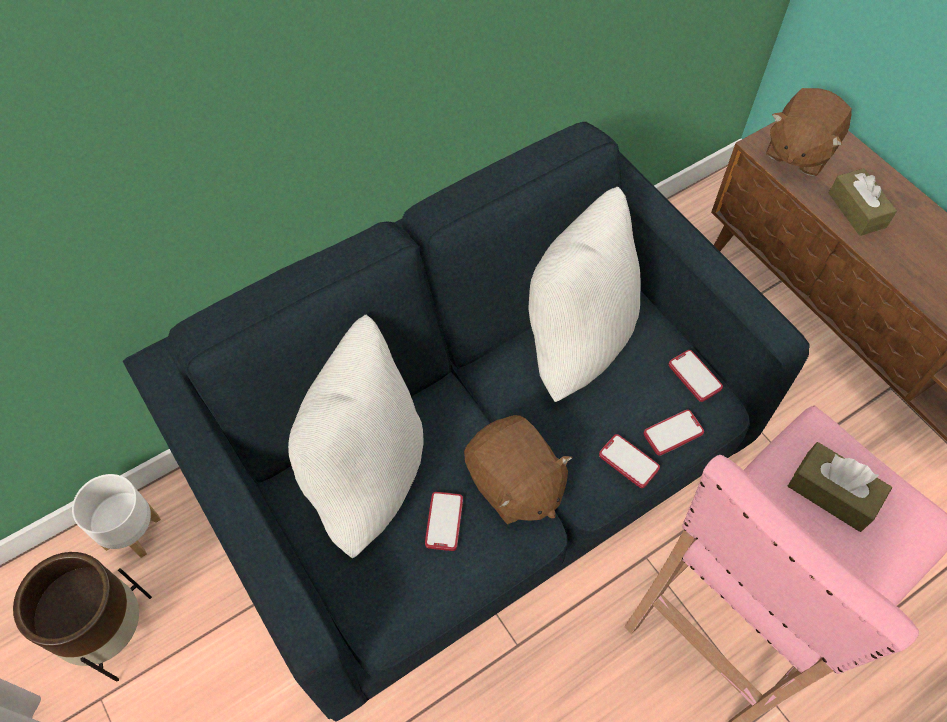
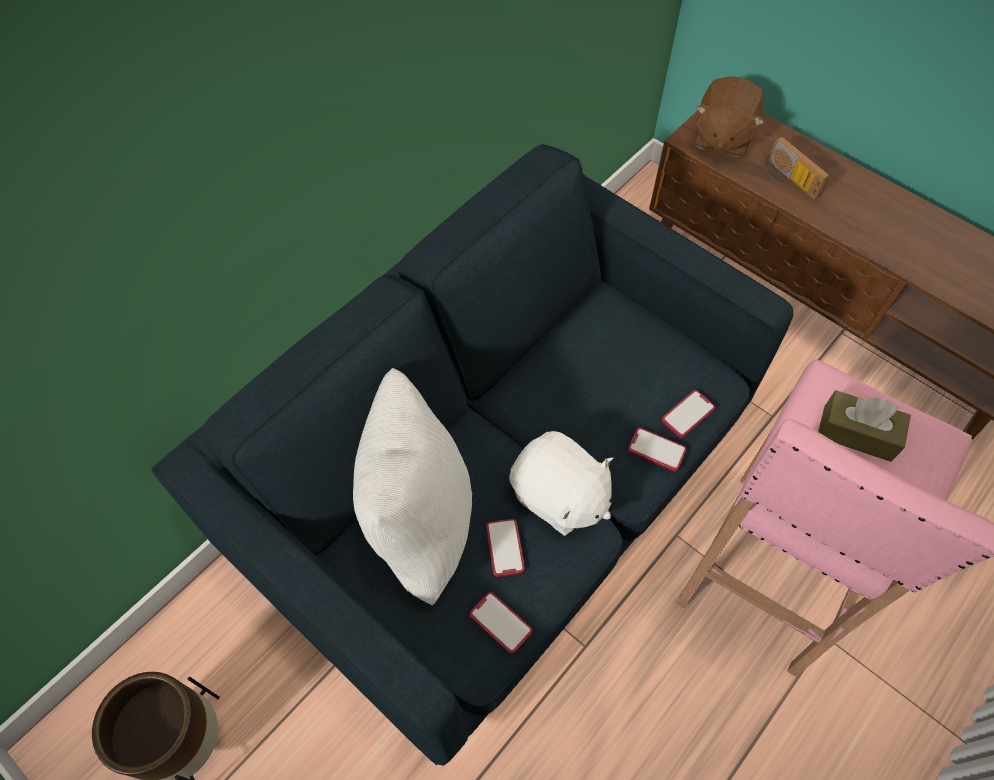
camera: 15 degrees left, 0 degrees up
white planter [72,474,161,558] -> none
brown plush toy [464,415,572,525] -> white plush toy [509,431,613,536]
white pillow [528,187,640,402] -> none
phone [668,350,723,402] -> phone moved to [470,592,532,654]
brown tissue box [829,168,897,236] -> radio [763,136,830,199]

